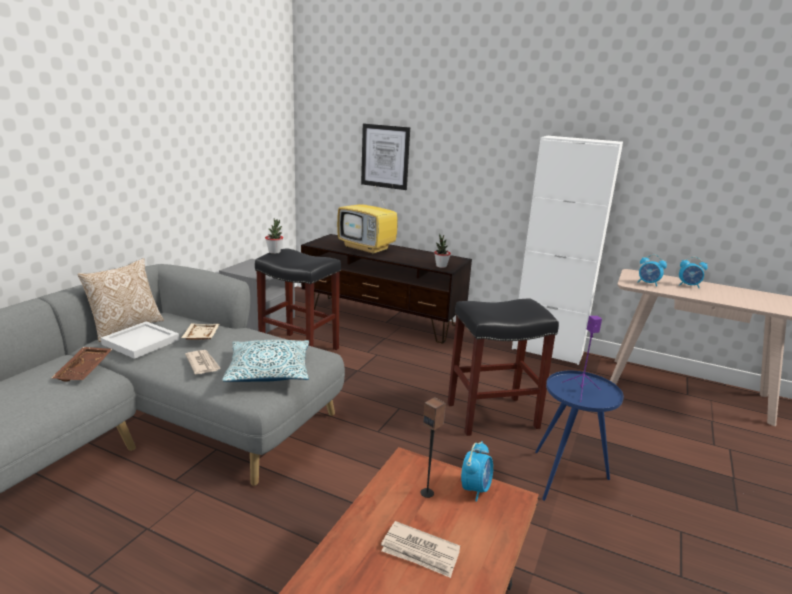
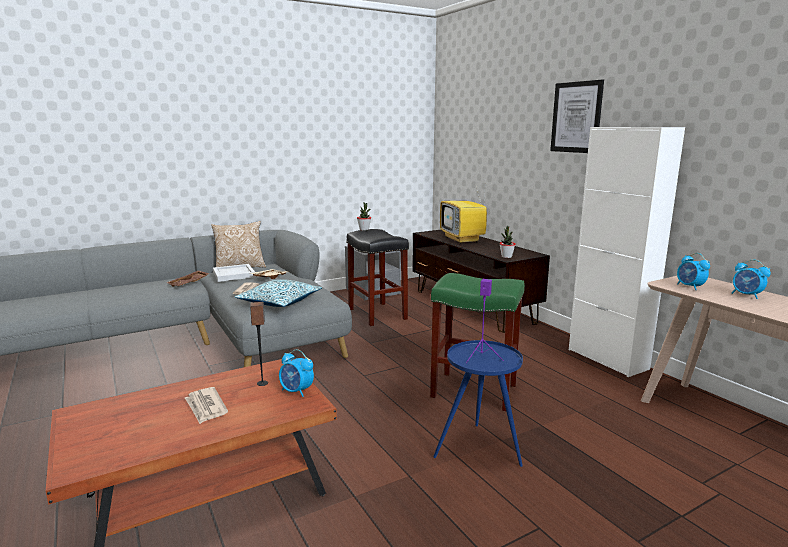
camera: 35 degrees right, 5 degrees down
picture [361,124,410,190] -> picture moved to [550,80,604,153]
black stool [448,299,559,436] -> green stool [430,273,525,411]
alarm clock [461,441,493,502] -> alarm clock turned 60 degrees clockwise [279,349,314,397]

